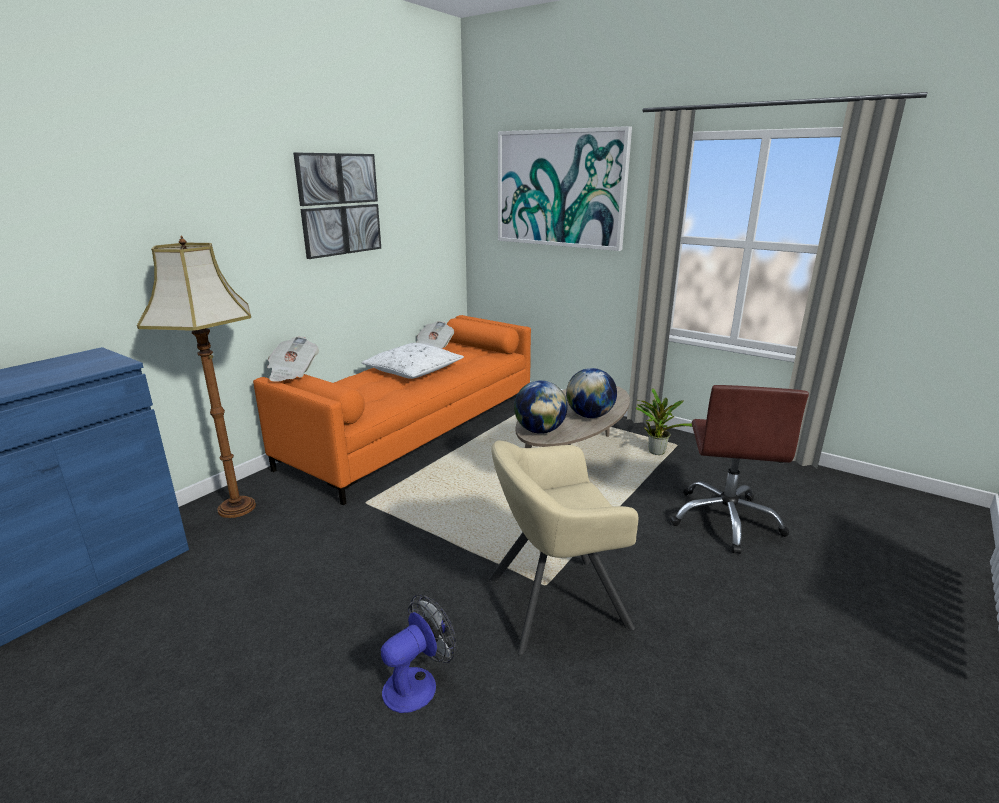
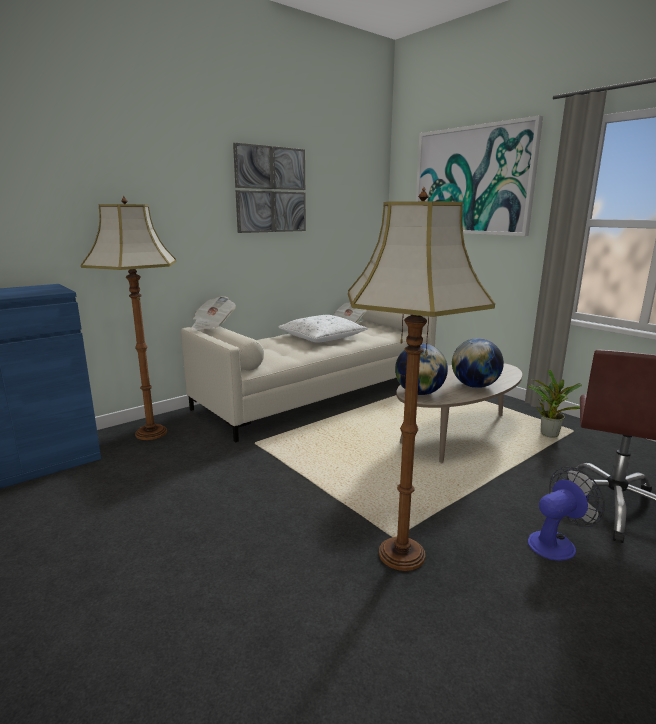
camera: 15 degrees right, 5 degrees down
orange sofa [253,315,531,505] -> beige sofa [181,310,437,442]
fan [381,595,456,713] -> fan moved to [528,467,605,561]
beige armchair [489,441,638,655] -> floor lamp [348,187,495,571]

